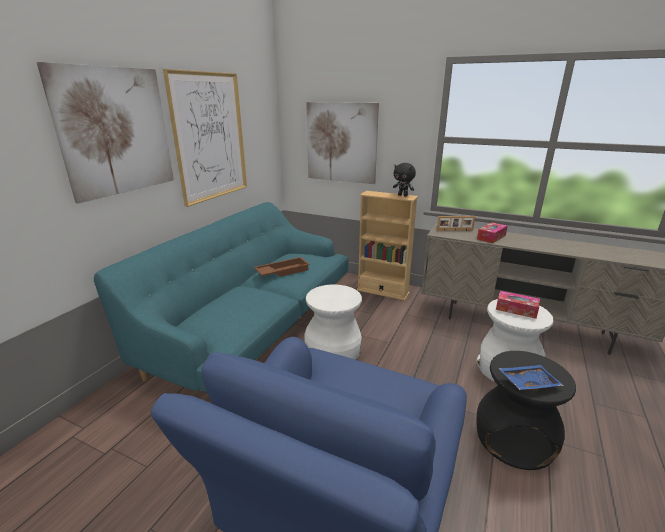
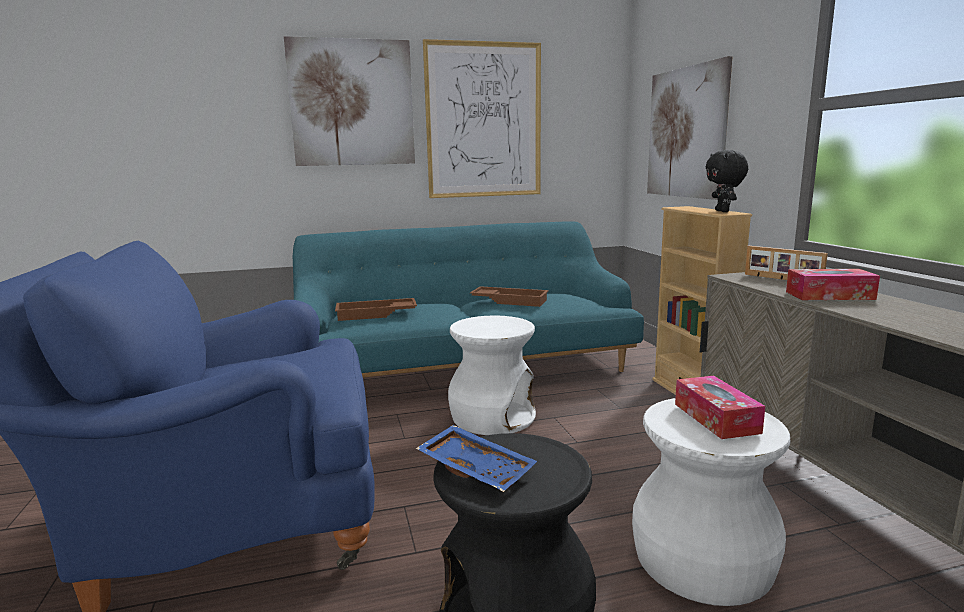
camera: 50 degrees right, 10 degrees down
none -> brown tray [335,298,417,321]

